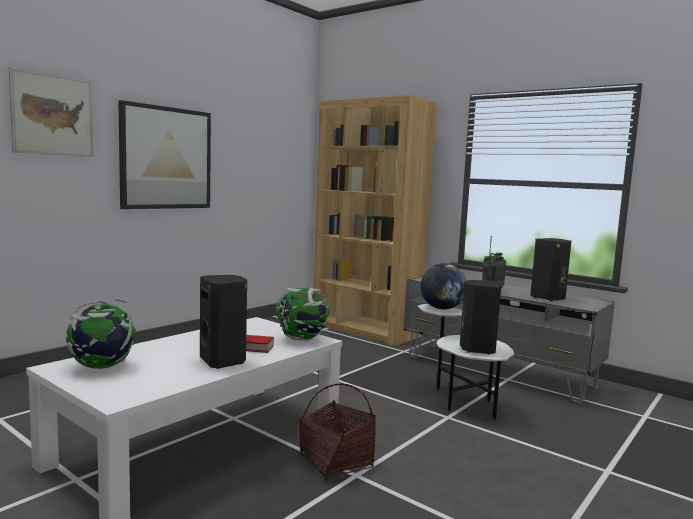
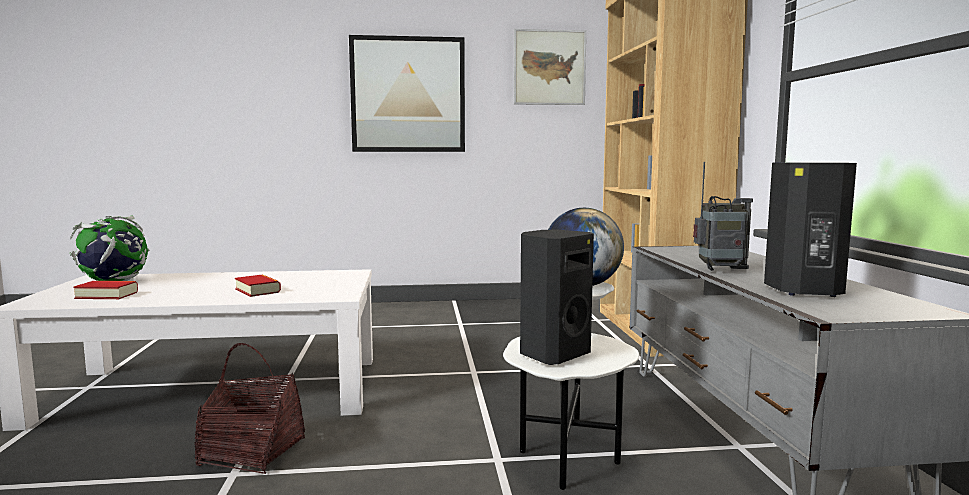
camera: 45 degrees right, 0 degrees up
picture [9,67,94,157] -> picture moved to [514,29,586,105]
black speaker [200,275,247,369] -> none
globe [276,286,329,341] -> none
none -> book [73,281,138,299]

